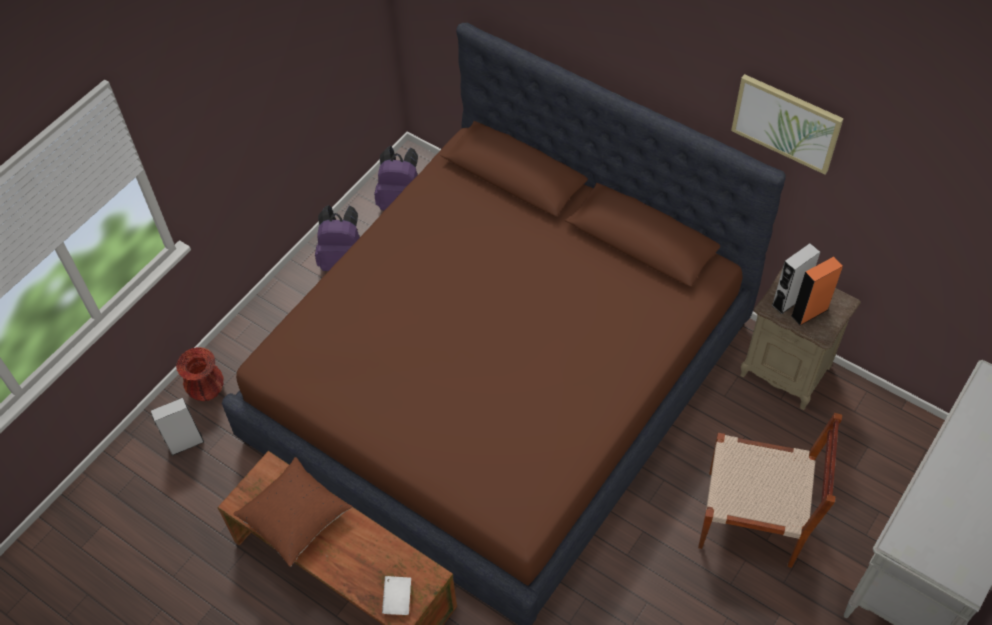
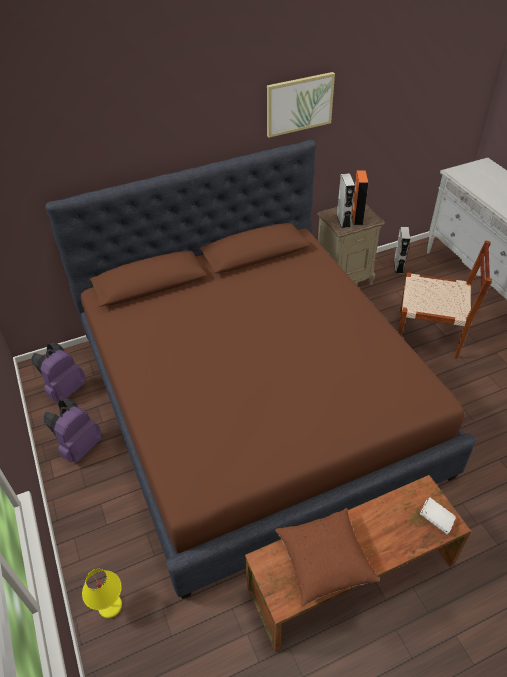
camera: 60 degrees left, 10 degrees down
grey speaker [151,398,204,456] -> grey speaker moved to [394,227,410,274]
red vase [176,347,224,401] -> yellow table lamp [82,569,122,618]
chair [698,413,842,568] -> chair turned 60 degrees clockwise [398,240,492,359]

